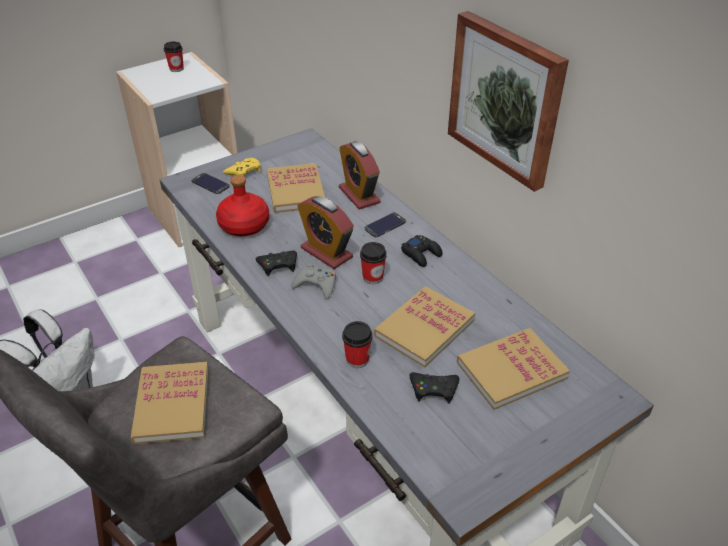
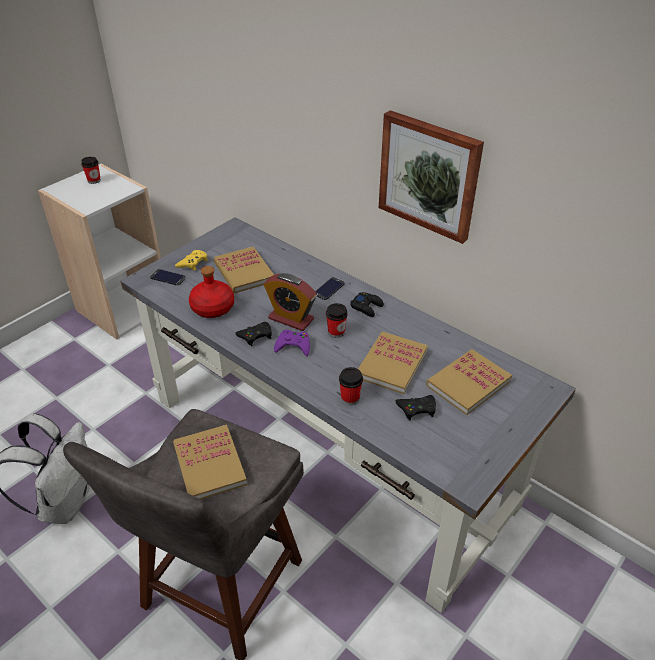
camera: 15 degrees left, 0 degrees up
grey game controller [291,263,336,300] -> purple game controller [274,330,310,356]
alarm clock [339,141,381,210] -> none

